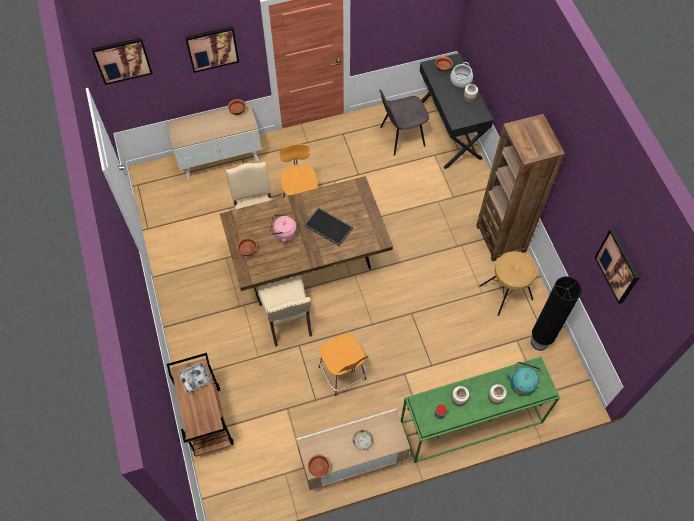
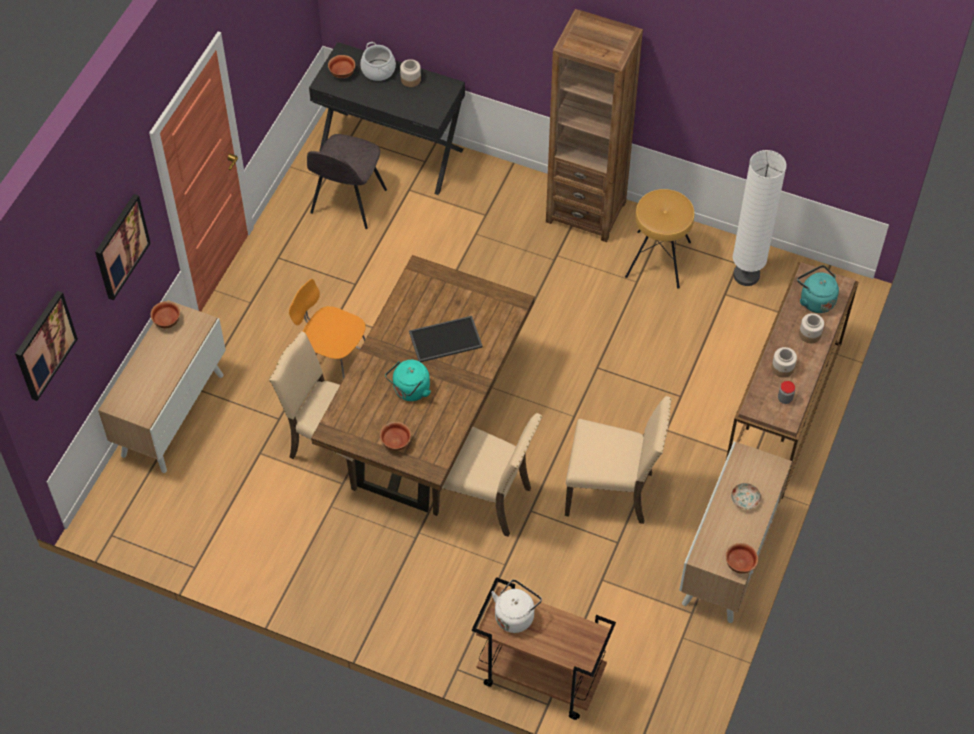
camera: 50 degrees left, 5 degrees down
tray [178,361,212,394] -> white kettle [491,579,542,633]
pink kettle [270,214,297,243] -> turquoise kettle [385,360,431,401]
orange stool [319,334,369,396] -> beige chair [565,396,672,524]
green console table [401,357,560,463] -> brown console table [726,262,858,499]
black floor lamp [531,276,582,351] -> white floor lamp [733,150,787,286]
picture [595,229,640,304] -> none

